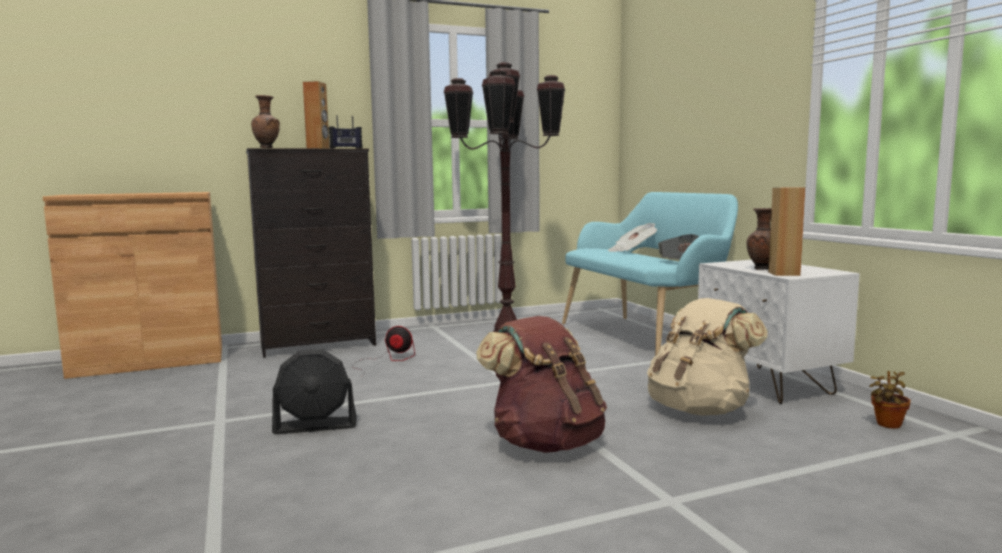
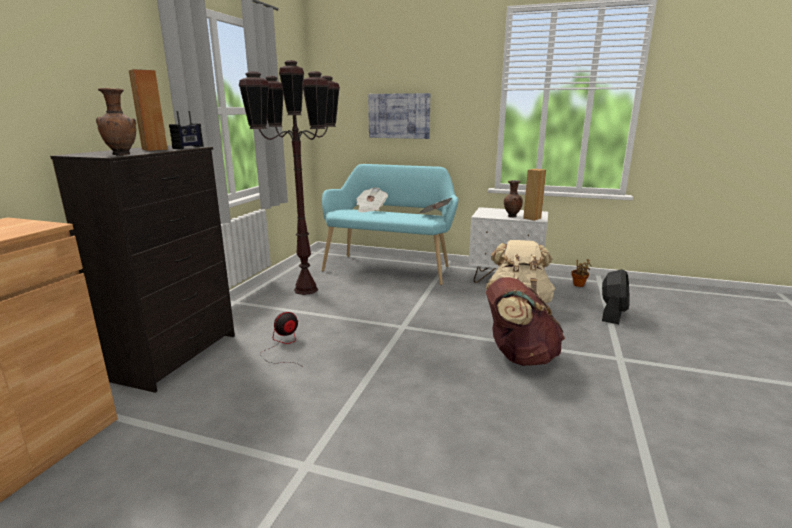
camera: 50 degrees left, 10 degrees up
black fan [272,349,357,434] -> black fan moved to [602,269,630,324]
none -> picture [368,93,430,139]

